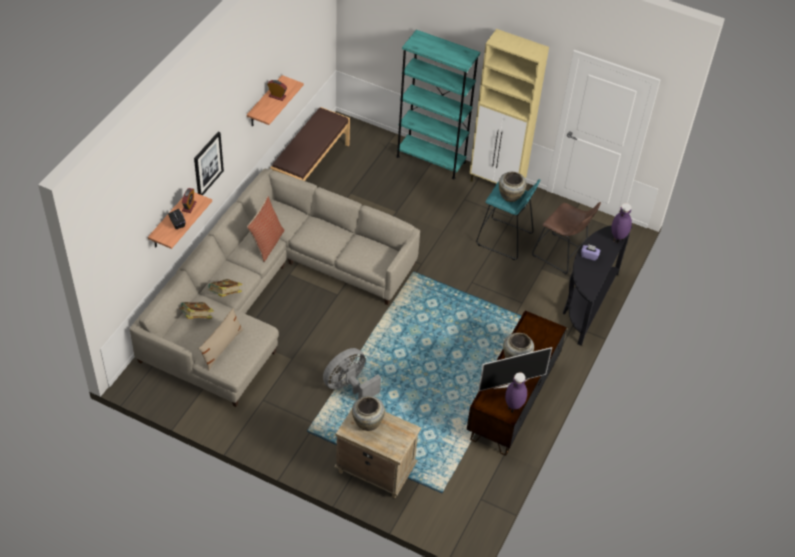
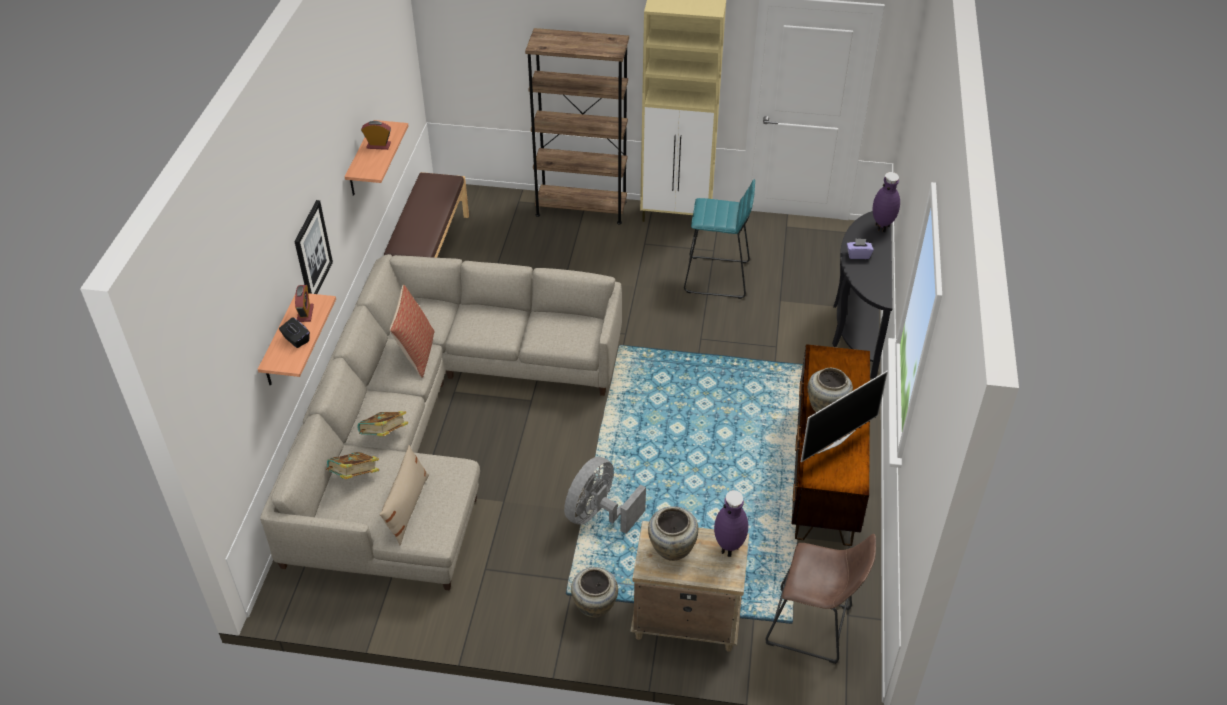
camera: 15 degrees left, 5 degrees down
turquoise bookcase [396,30,480,179] -> brown bookcase [525,28,629,225]
beige vase [499,172,527,202] -> beige vase moved to [571,567,618,618]
purple vase [505,372,527,413] -> purple vase moved to [714,490,748,557]
brown stool [532,202,601,274] -> brown stool moved to [765,534,876,664]

